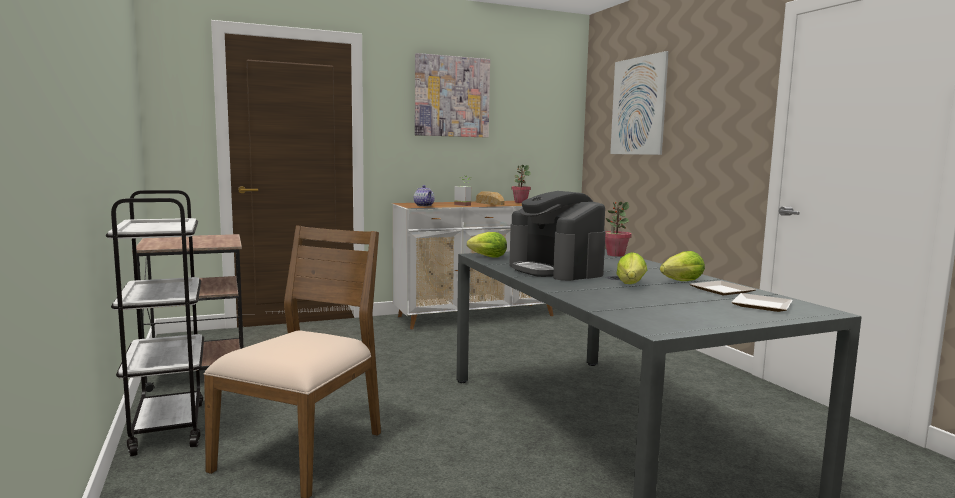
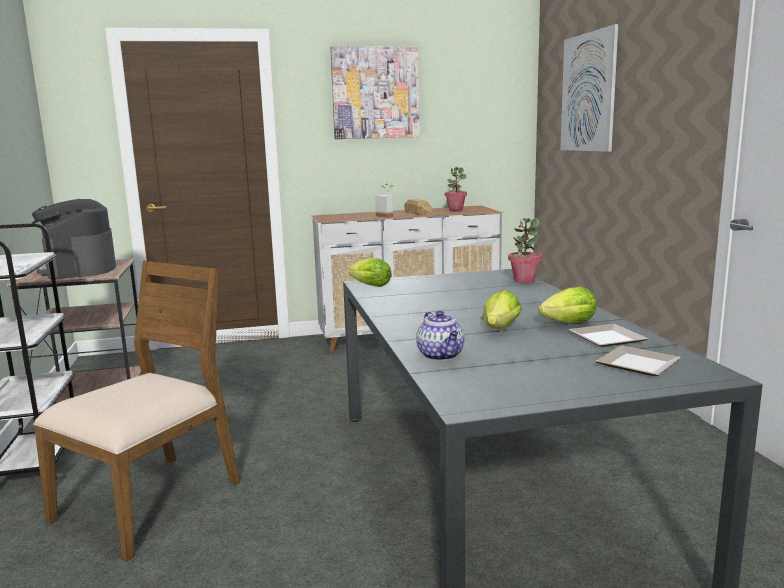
camera: 10 degrees right, 5 degrees up
teapot [414,185,435,206] -> teapot moved to [416,311,465,361]
coffee machine [509,191,606,281] -> coffee machine moved to [32,199,116,279]

